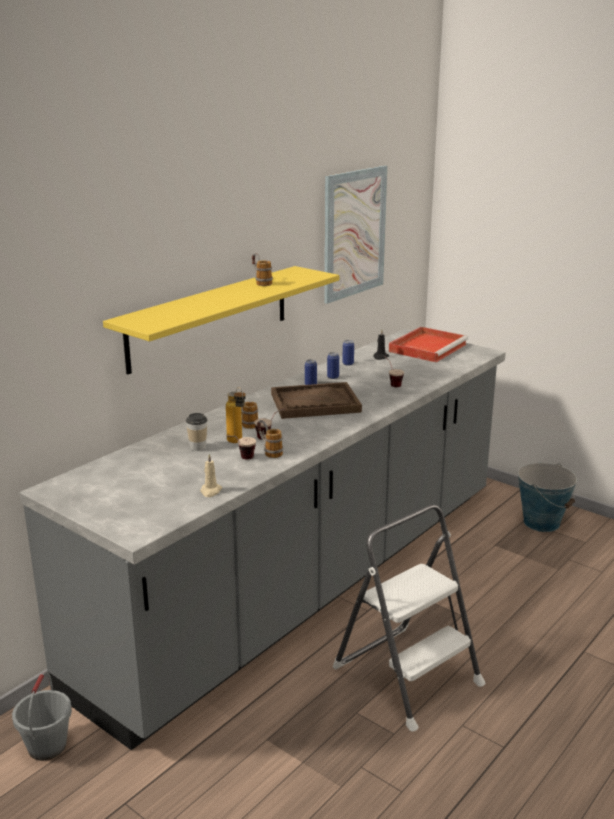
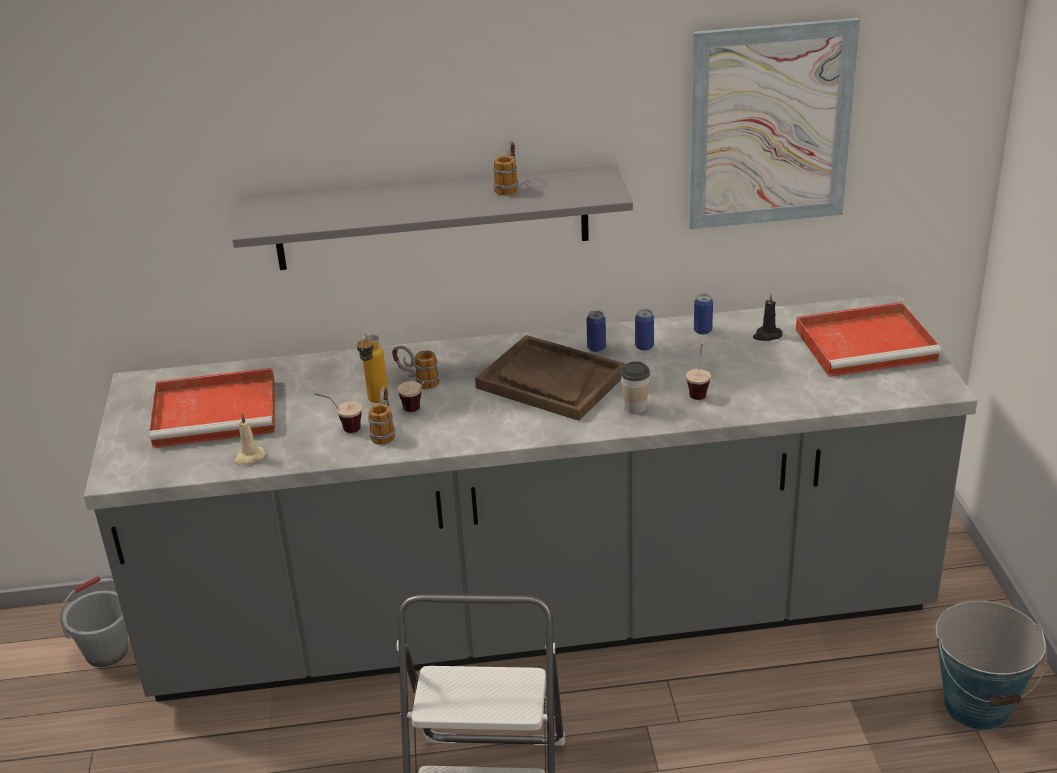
camera: 45 degrees right, 10 degrees up
yellow shelf [103,266,339,375] -> grey shelf [232,165,633,270]
cup [186,413,207,451] -> cup moved to [620,361,650,414]
none -> red tray [149,368,275,448]

